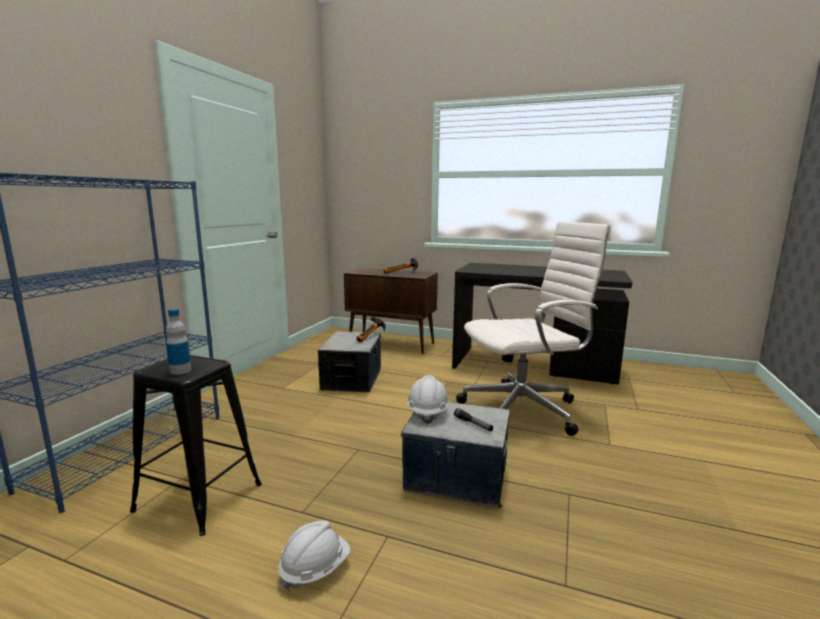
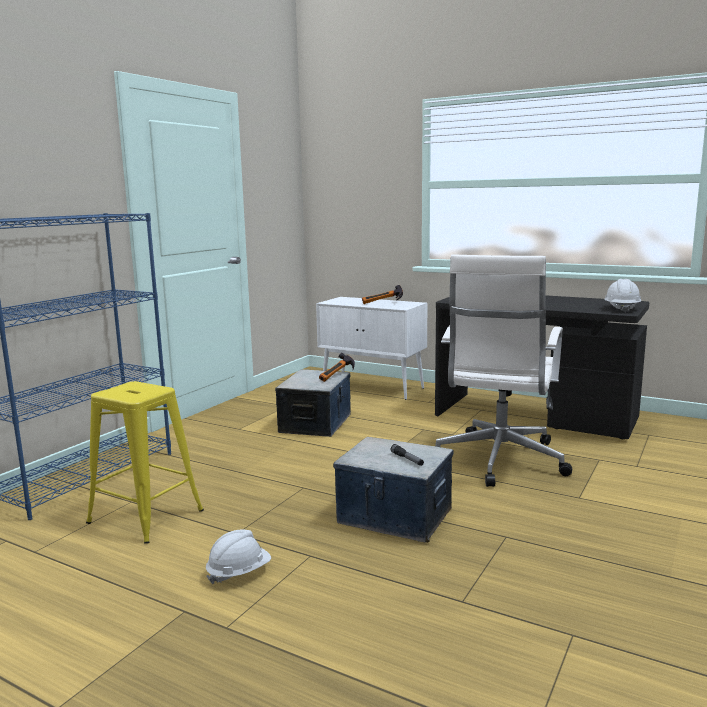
camera: 10 degrees right, 0 degrees up
black stool [130,355,262,536] -> yellow stool [86,381,204,544]
bottle [166,309,191,375] -> none
brown cabinet [344,268,438,354] -> white cabinet [316,297,427,400]
white hard hat [407,375,450,425] -> white hard hat moved to [604,279,641,312]
white office chair [456,221,611,436] -> white office chair turned 120 degrees clockwise [435,255,572,487]

